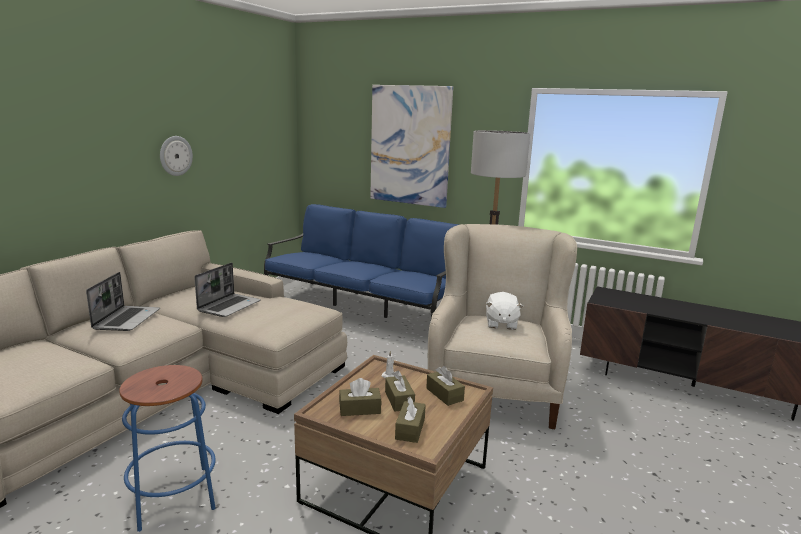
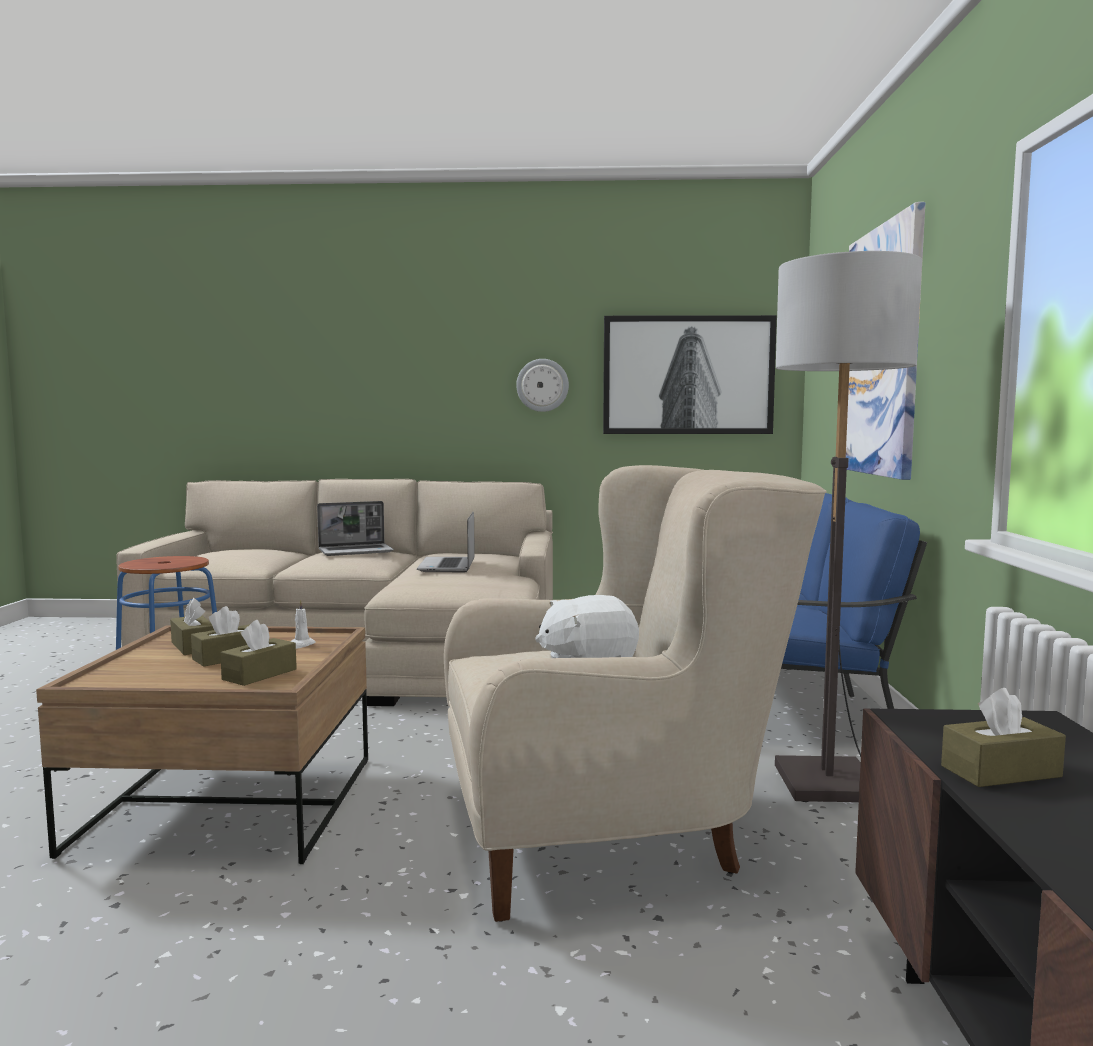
camera: 65 degrees right, 10 degrees down
laptop [194,263,261,317] -> laptop turned 90 degrees clockwise [417,512,475,572]
brown tissue box [395,397,426,443] -> brown tissue box moved to [941,688,1066,787]
none -> picture [603,315,777,434]

